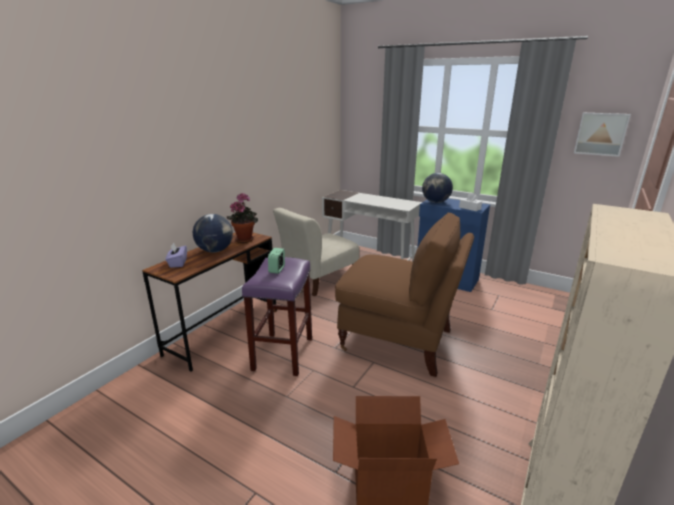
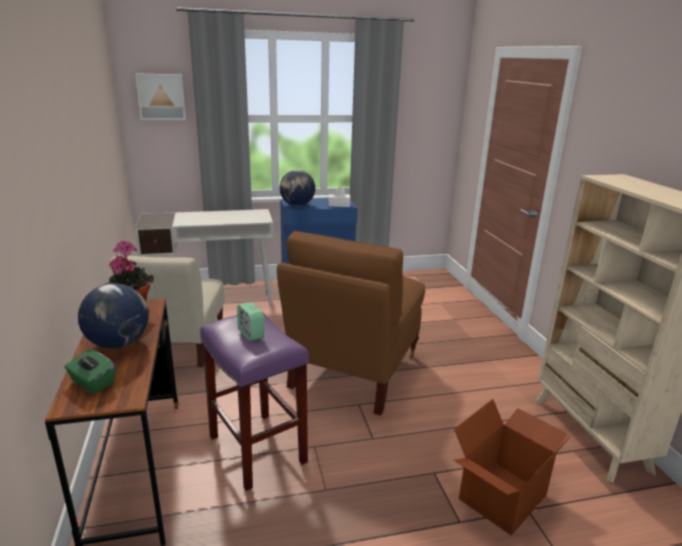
camera: 45 degrees left, 0 degrees up
purple tissue box [166,243,187,268] -> green tissue box [64,350,115,394]
brown chair [335,212,474,377] -> brown chair turned 135 degrees clockwise [277,231,426,416]
picture [574,113,631,157] -> picture moved to [135,74,186,120]

